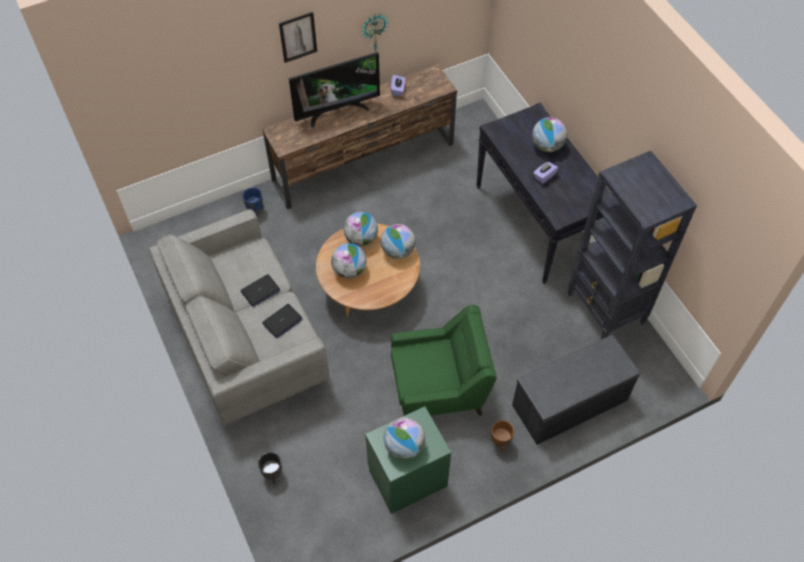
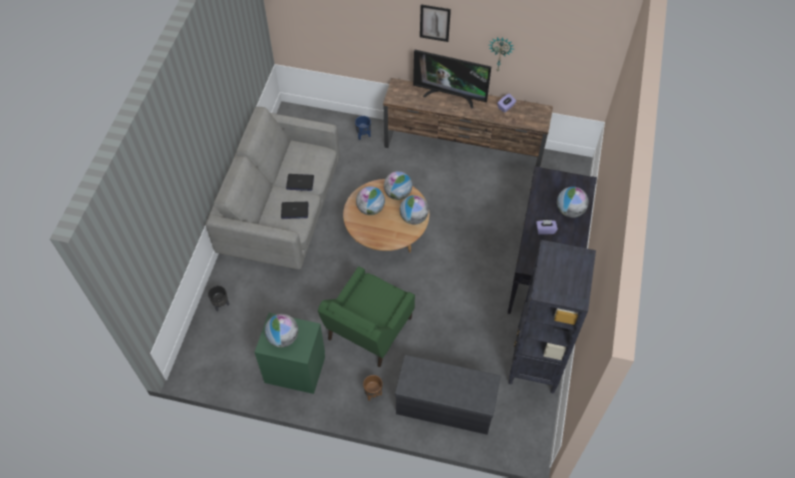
camera: 40 degrees right, 0 degrees up
green armchair [391,305,497,416] -> green armchair turned 90 degrees clockwise [318,266,415,367]

